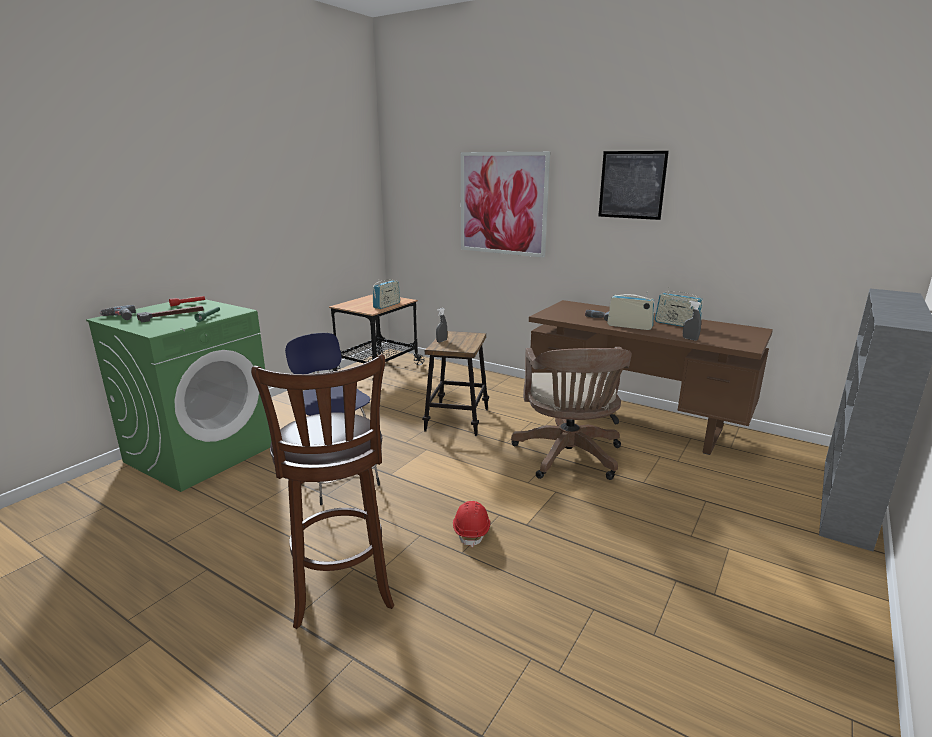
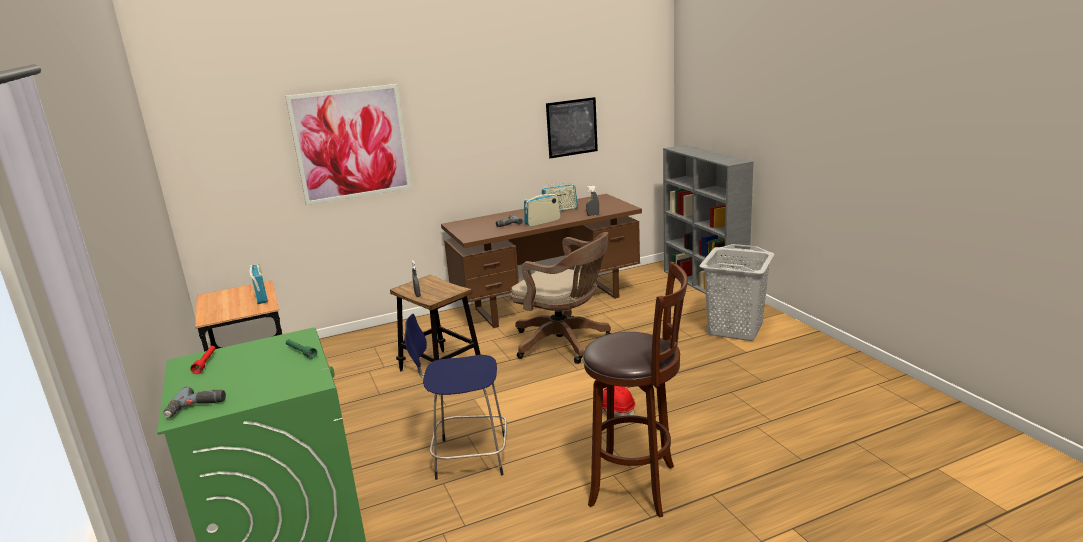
camera: 55 degrees left, 0 degrees up
hammer [137,306,204,323] -> none
picture [598,151,669,220] -> picture moved to [546,97,598,158]
none -> grey laundry basket [699,244,775,341]

